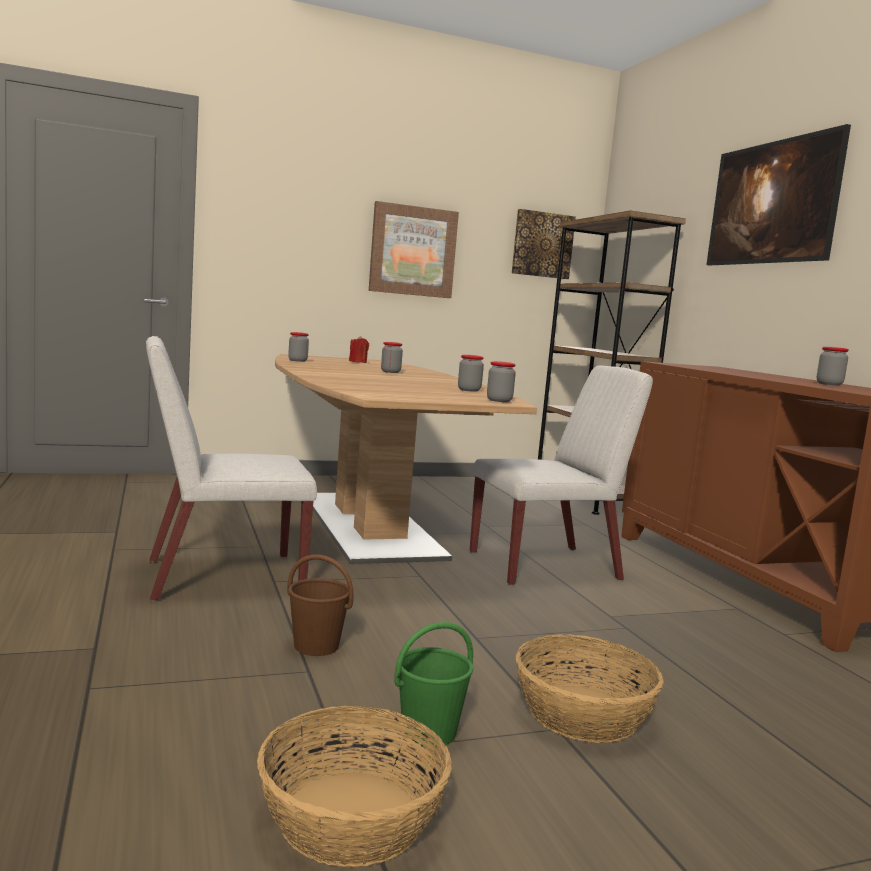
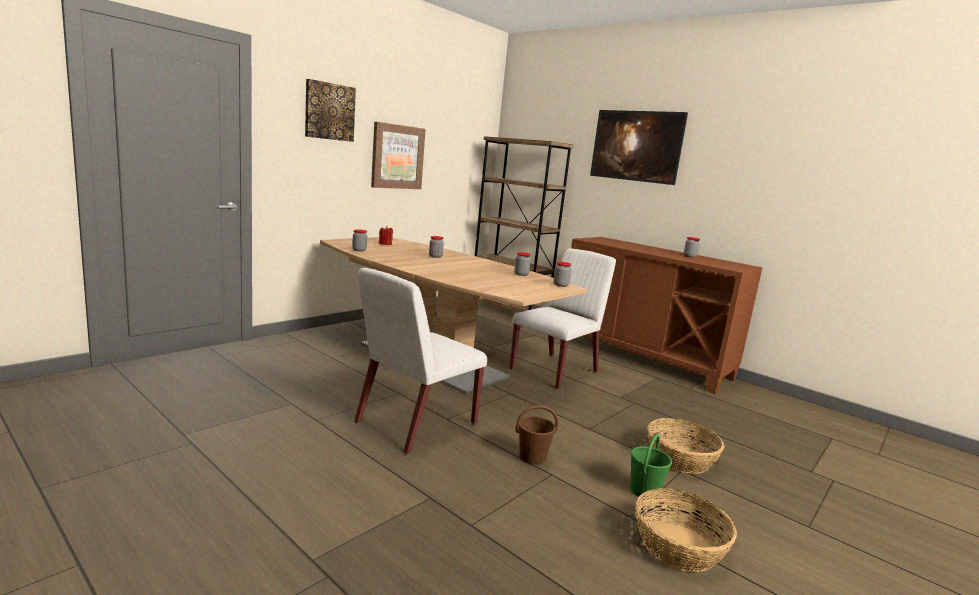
camera: 30 degrees left, 5 degrees up
picture [512,209,576,279] -> picture moved to [305,79,356,142]

